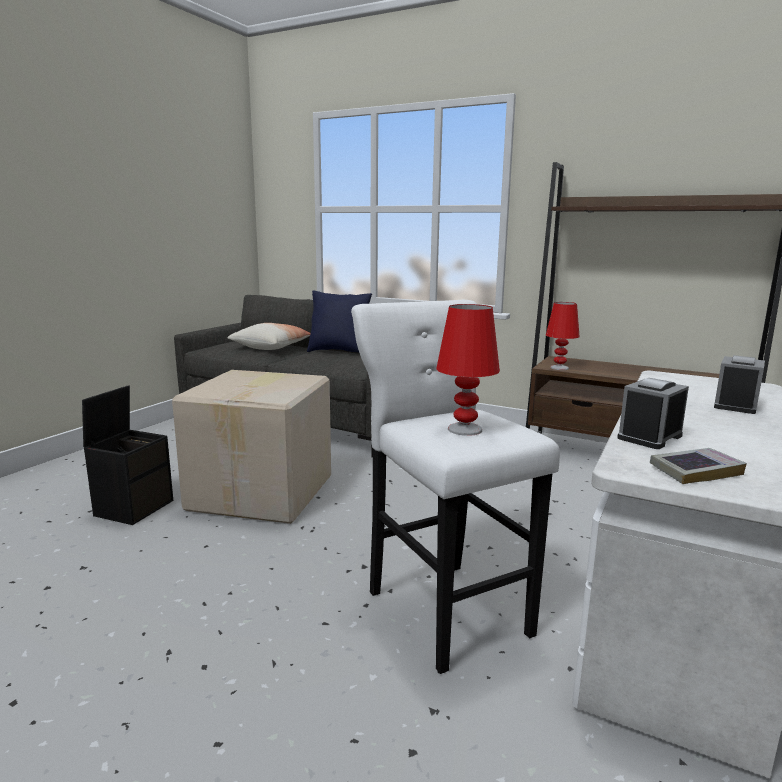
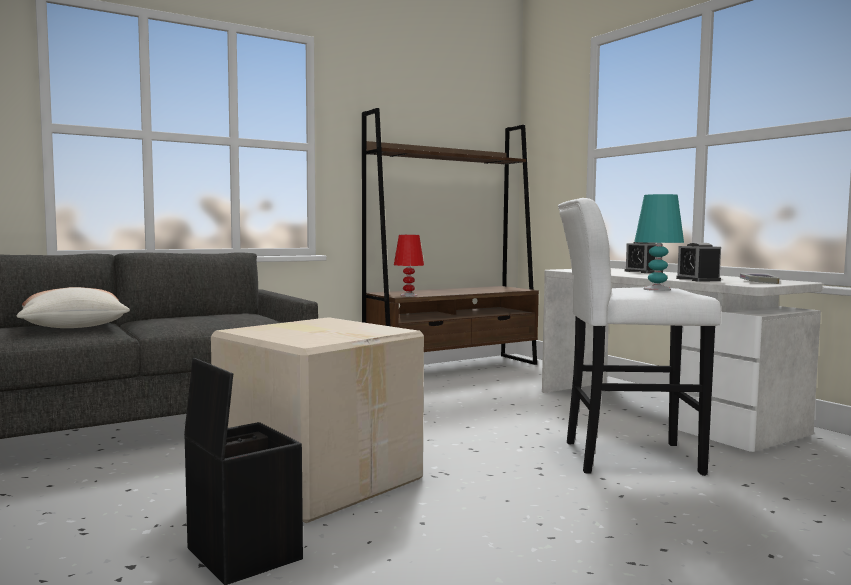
camera: 60 degrees left, 10 degrees down
blue pillow [307,291,372,353] -> none
red table lamp [436,304,500,436] -> turquoise table lamp [634,194,684,291]

